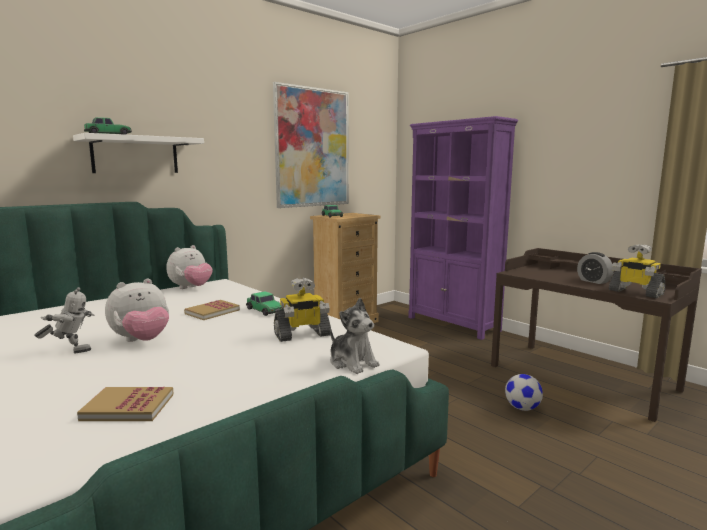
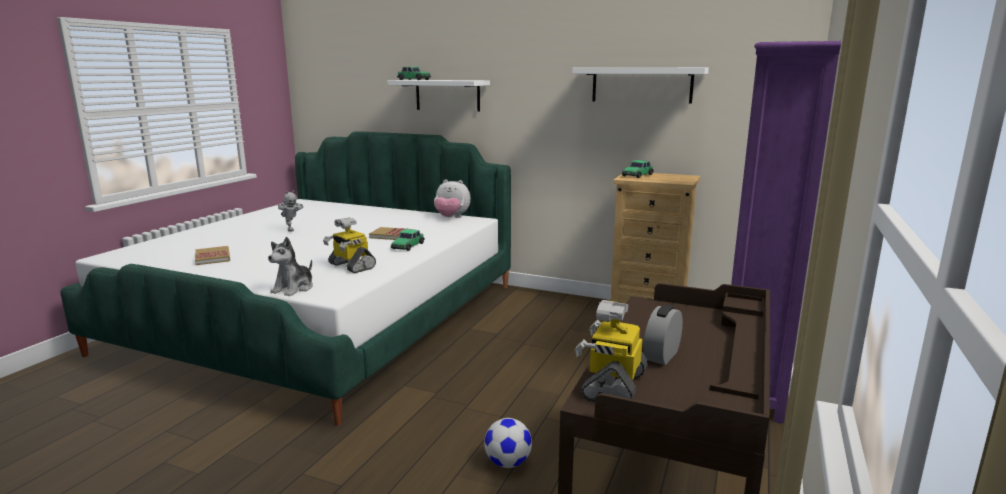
camera: 65 degrees right, 5 degrees up
plush toy [105,279,169,342] -> none
picture [273,82,349,208] -> white shelf [572,67,709,104]

